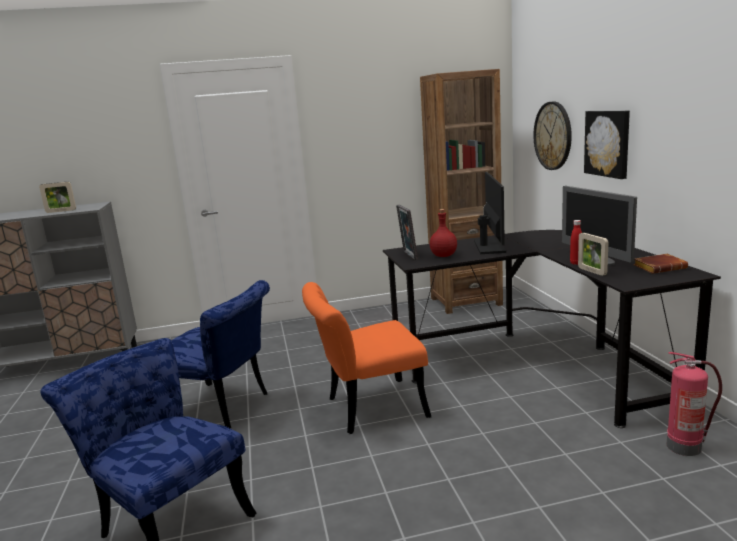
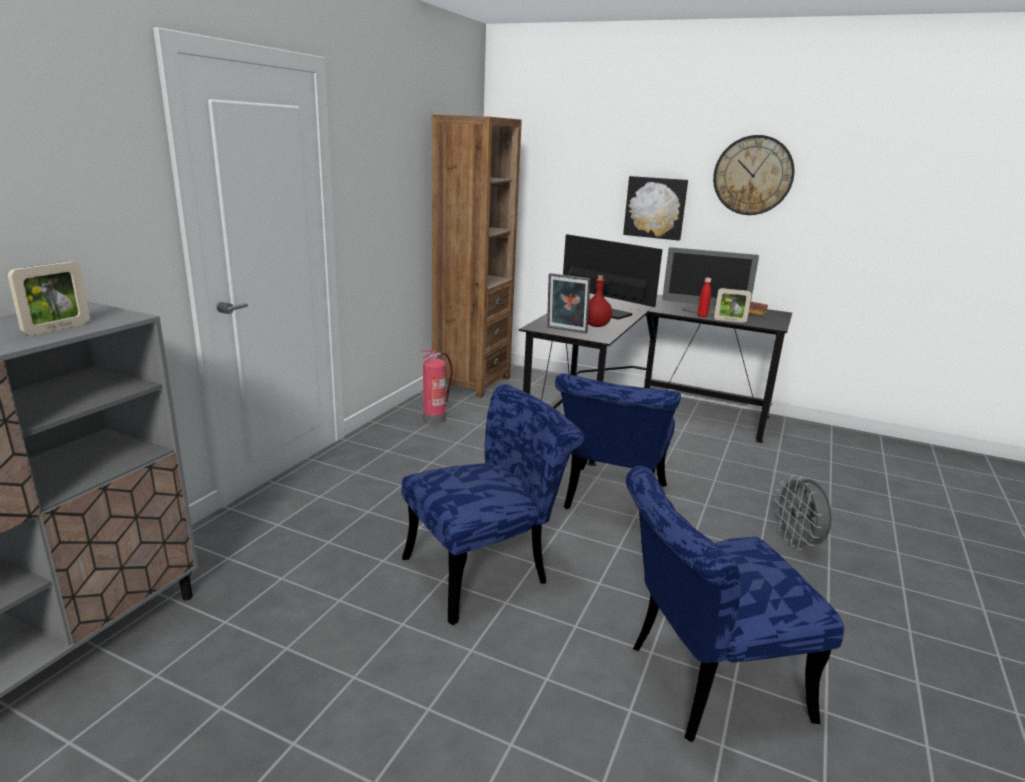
camera: 55 degrees left, 5 degrees up
orange chair [302,282,431,434] -> blue chair [555,373,681,509]
wall clock [534,101,572,170] -> wall clock moved to [713,135,795,215]
fire extinguisher [667,352,722,456] -> fire extinguisher moved to [421,350,453,424]
none -> grey fan [774,475,832,550]

